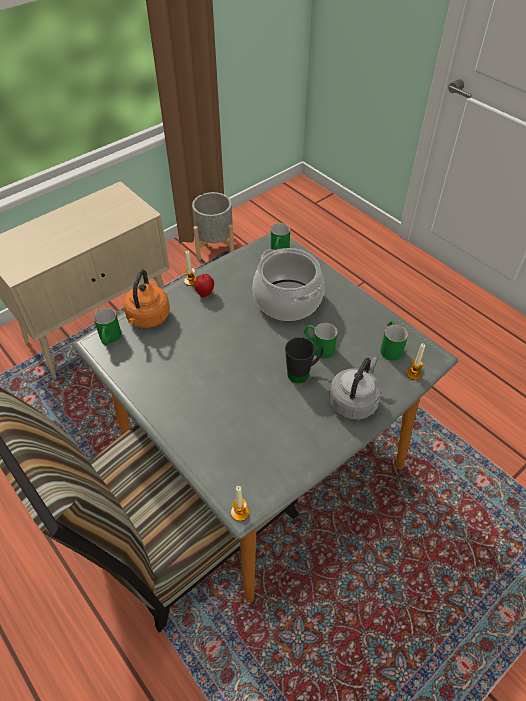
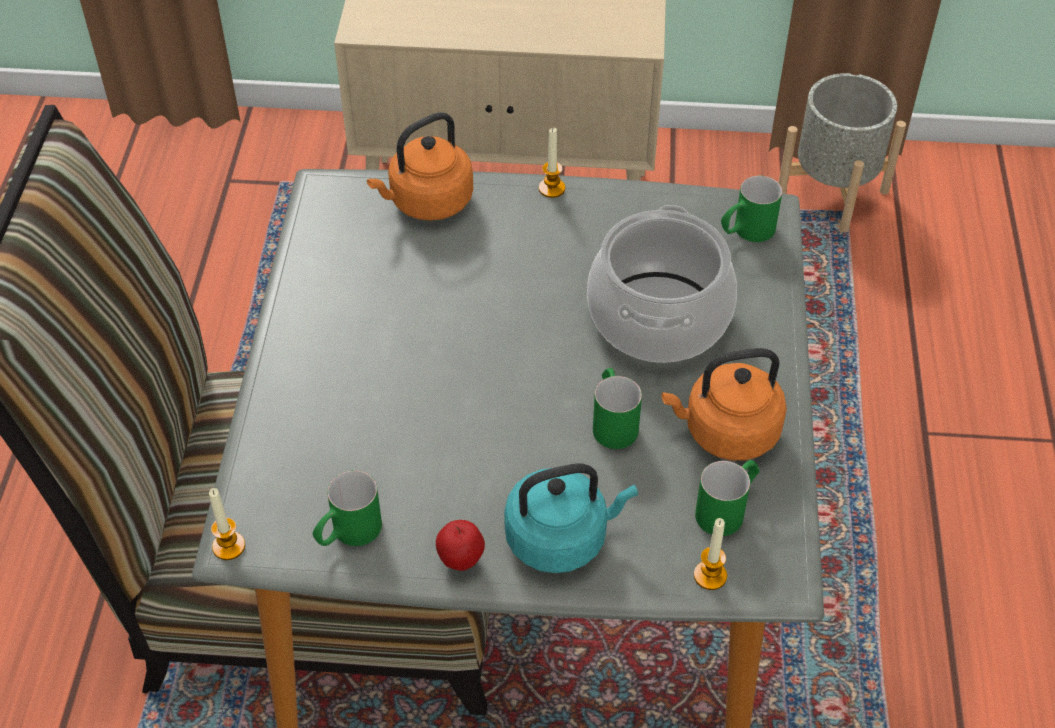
camera: 45 degrees right, 0 degrees up
green mug [94,308,121,346] -> green mug moved to [313,470,382,546]
apple [194,274,214,297] -> apple moved to [436,520,485,571]
black mug [285,337,323,383] -> none
grey kettle [329,357,381,420] -> turquoise kettle [504,464,638,573]
none -> orange kettle [661,348,787,461]

